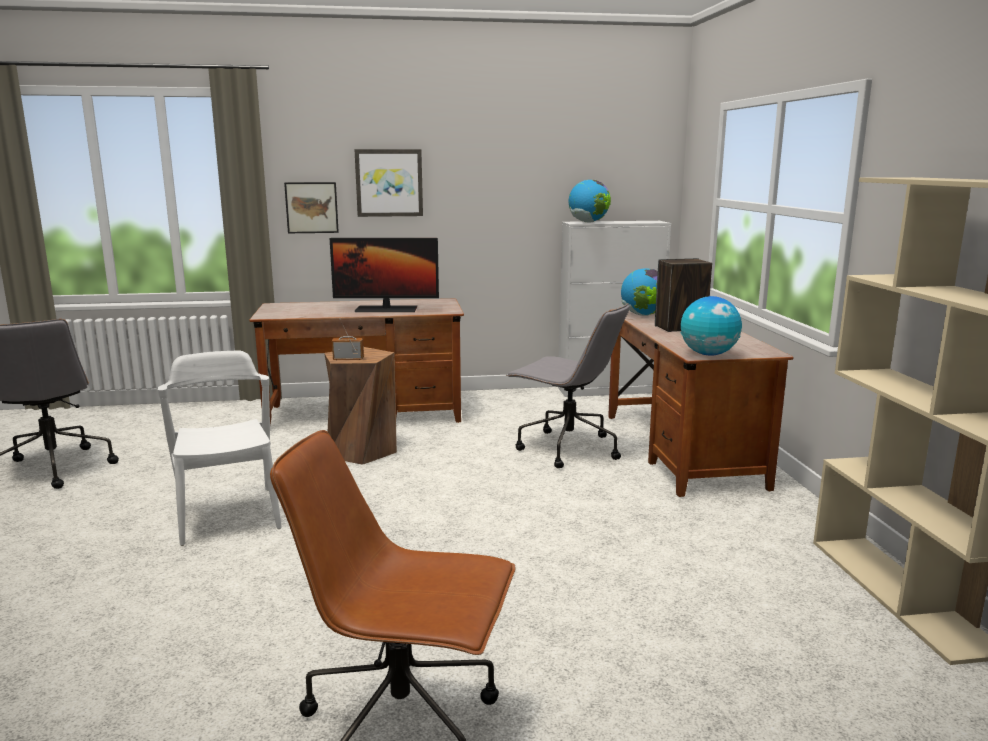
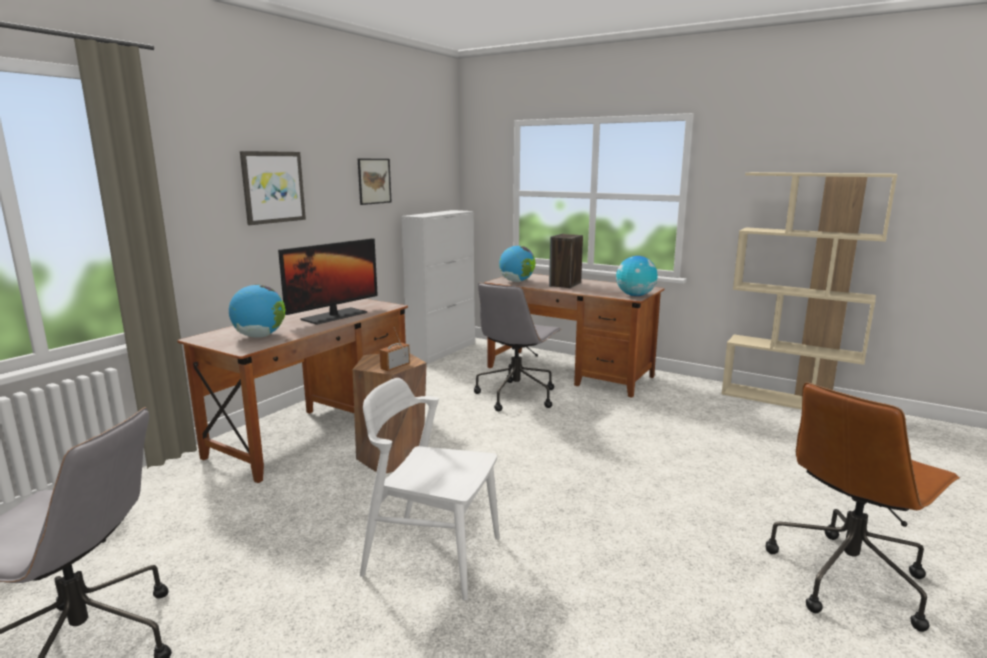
camera: 50 degrees left, 0 degrees up
picture [284,182,339,233] -> picture moved to [358,159,391,205]
grey office chair [507,303,630,468] -> grey office chair turned 135 degrees clockwise [474,283,562,411]
globe [569,180,611,223] -> globe moved to [229,284,286,338]

